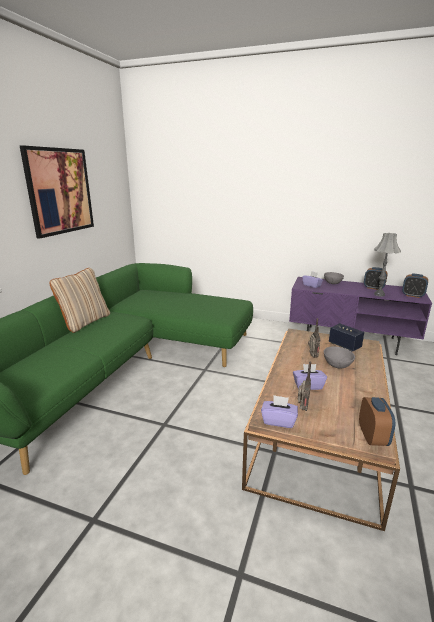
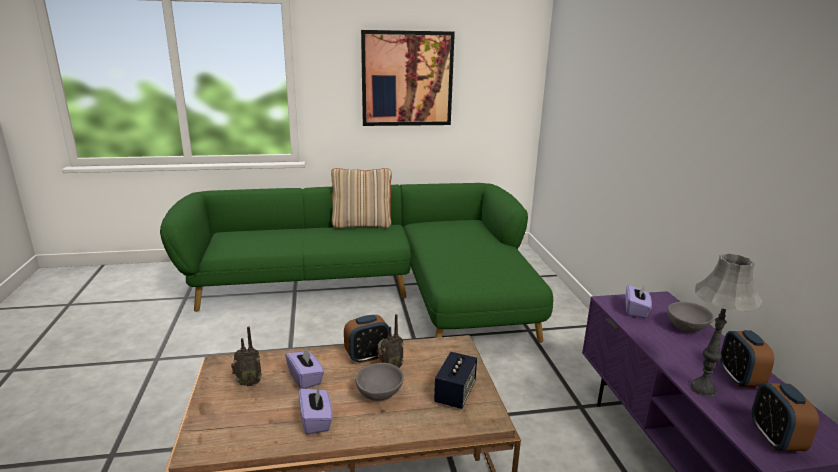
camera: 60 degrees right, 0 degrees up
purple tissue box [261,395,298,428] -> purple tissue box moved to [299,387,332,435]
alarm clock [359,397,395,446] -> alarm clock moved to [344,315,389,363]

